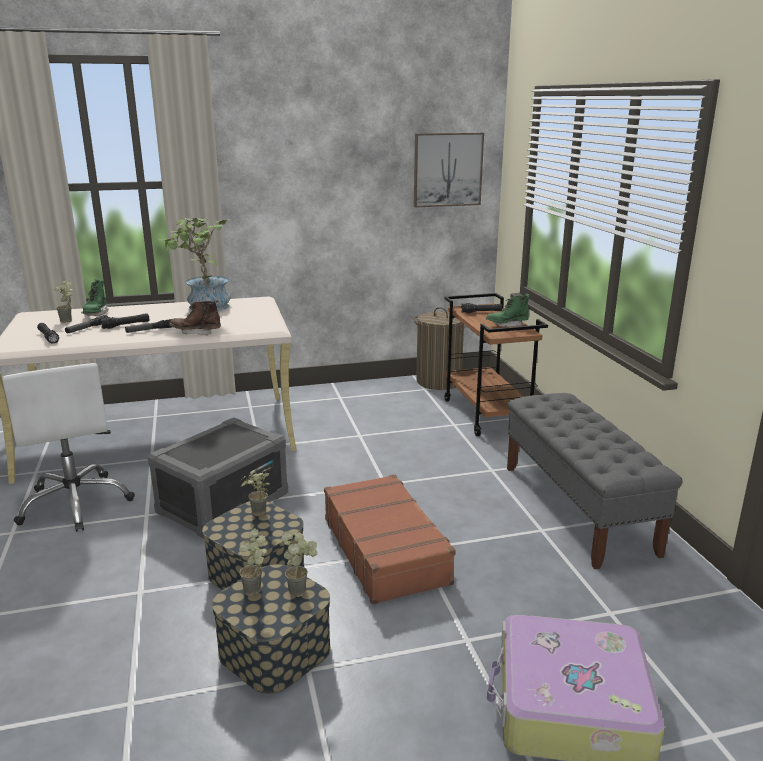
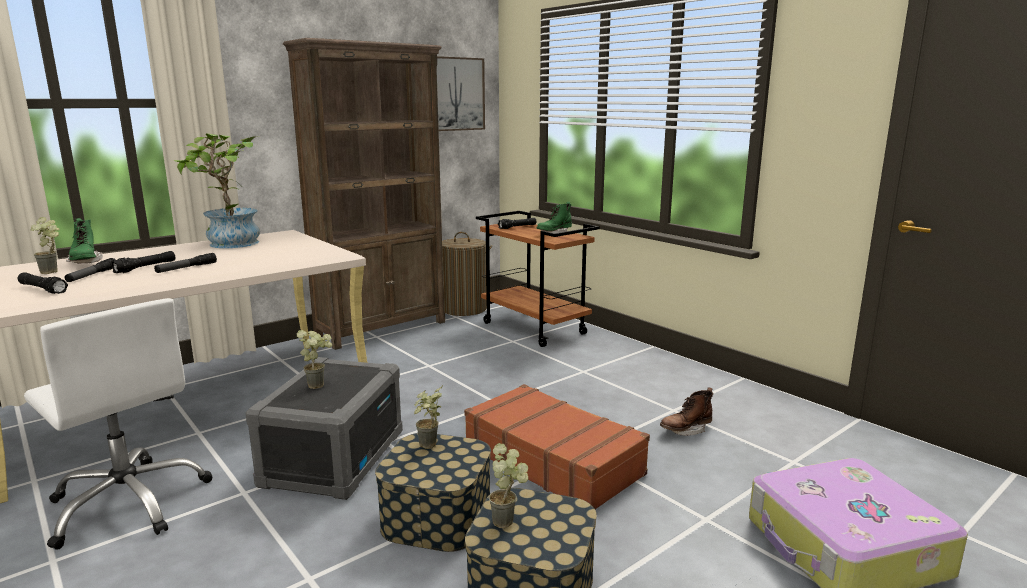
camera: 25 degrees left, 5 degrees down
brown boot [169,300,221,336] -> brown boot moved to [660,388,714,436]
potted plant [281,531,318,597] -> potted plant moved to [297,330,332,389]
grey bench [507,393,683,569] -> none
none -> brown bookcase [283,38,445,350]

